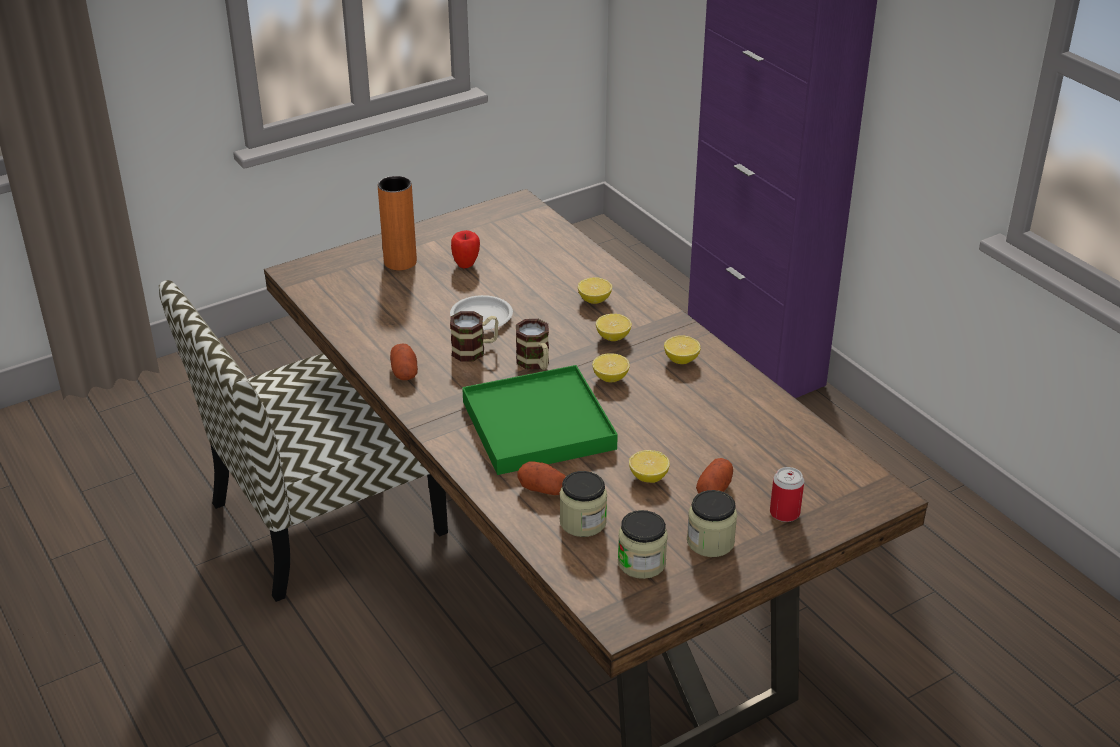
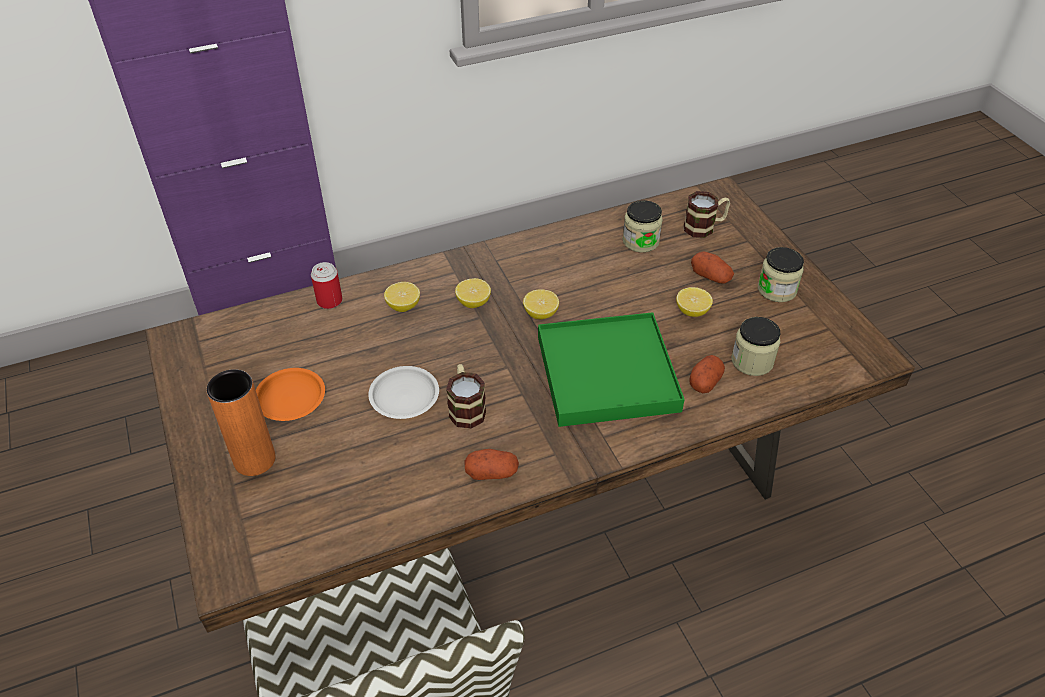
camera: 80 degrees left, 10 degrees up
apple [451,230,480,268] -> orange plate [256,368,325,421]
mug [516,319,549,370] -> mug moved to [684,191,730,238]
jar [618,510,668,579] -> jar moved to [622,200,663,253]
lemon [664,335,700,364] -> none
can [770,467,804,522] -> can moved to [311,262,342,309]

